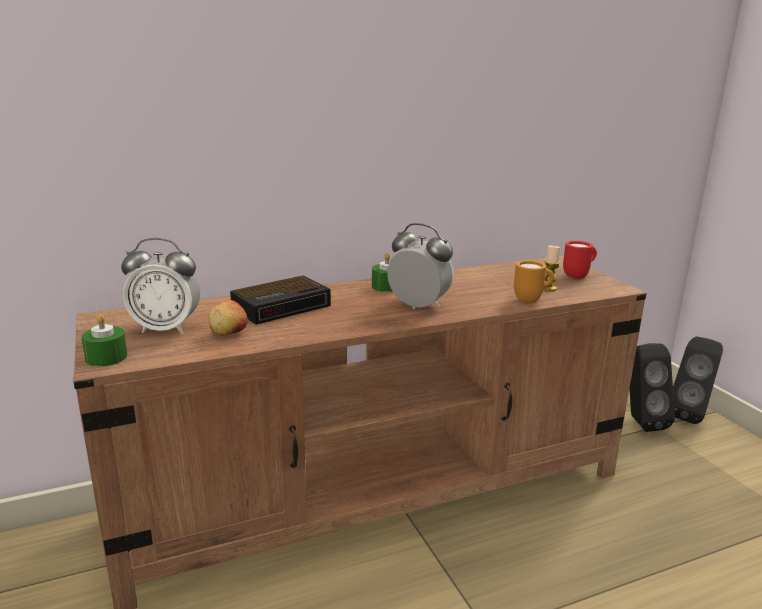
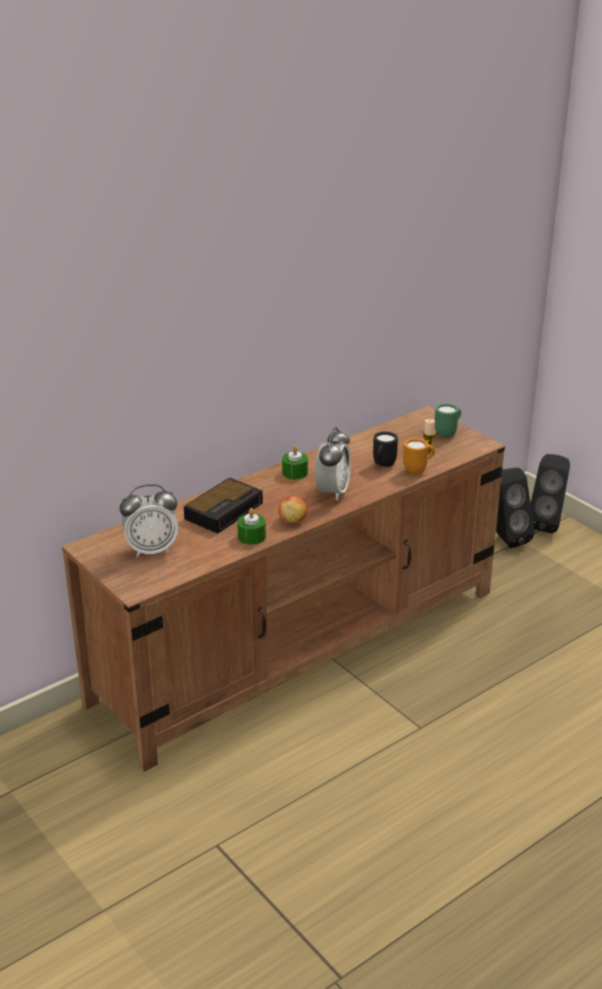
camera: 15 degrees left, 10 degrees up
green candle [81,314,127,366] -> green candle moved to [237,508,266,545]
apple [208,300,248,336] -> apple moved to [279,495,307,523]
alarm clock [387,223,454,309] -> alarm clock turned 90 degrees clockwise [315,427,351,501]
red mug [563,241,597,279] -> green mug [435,403,461,438]
none -> black mug [373,431,398,467]

